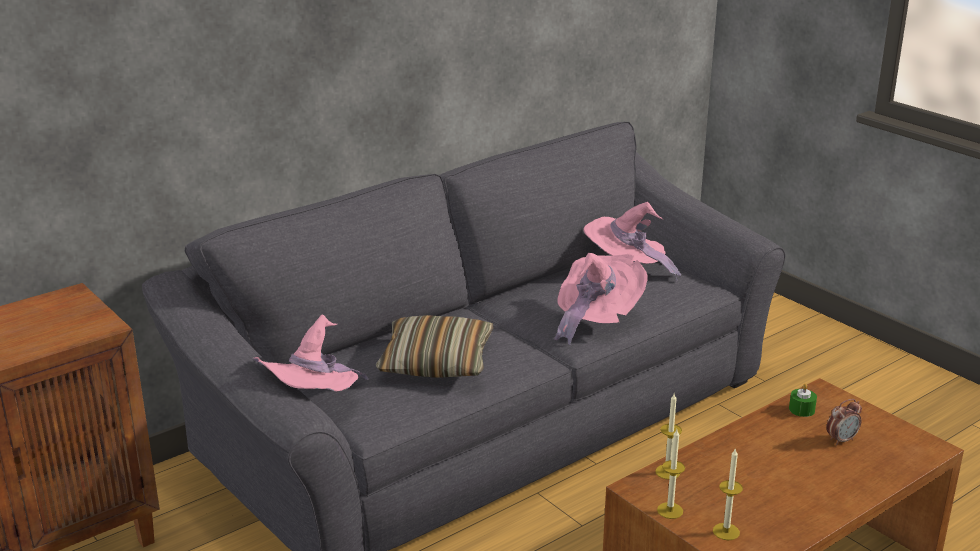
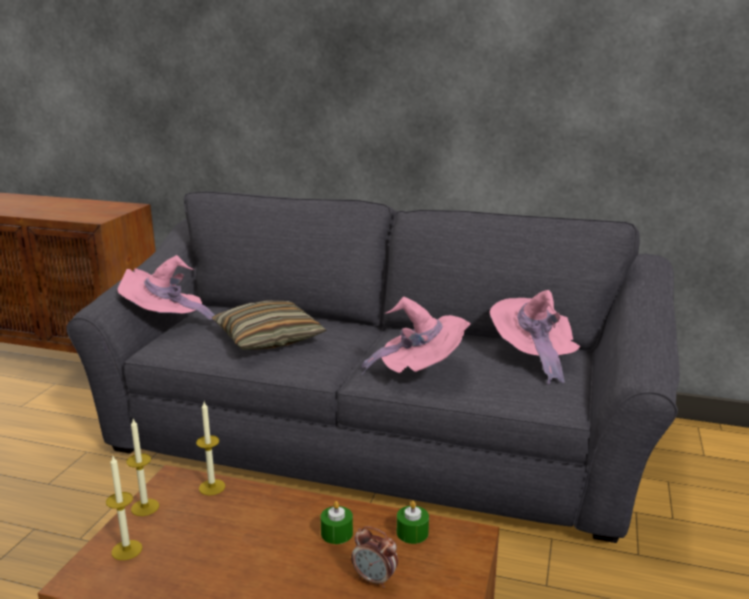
camera: 55 degrees right, 5 degrees down
none -> green candle [320,501,353,544]

